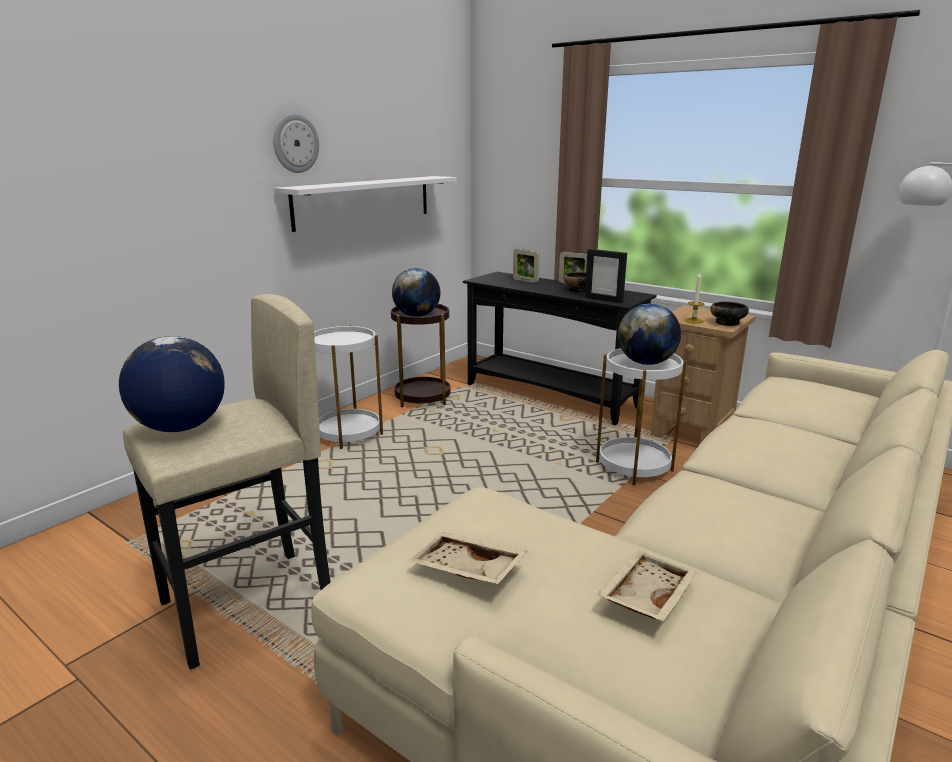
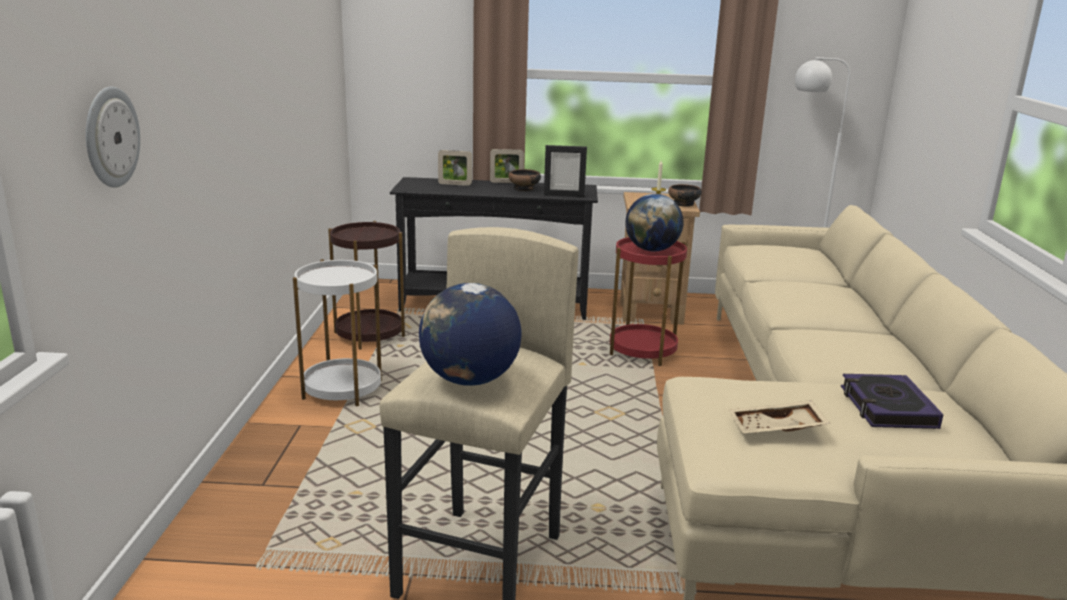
camera: 35 degrees left, 0 degrees up
wall clock [273,113,319,173] -> wall clock moved to [86,87,140,188]
white shelf [274,176,457,232] -> none
globe [392,268,440,317] -> none
white side table [596,348,687,485] -> red side table [610,237,687,366]
beige tray [597,550,697,622] -> book [841,374,944,429]

